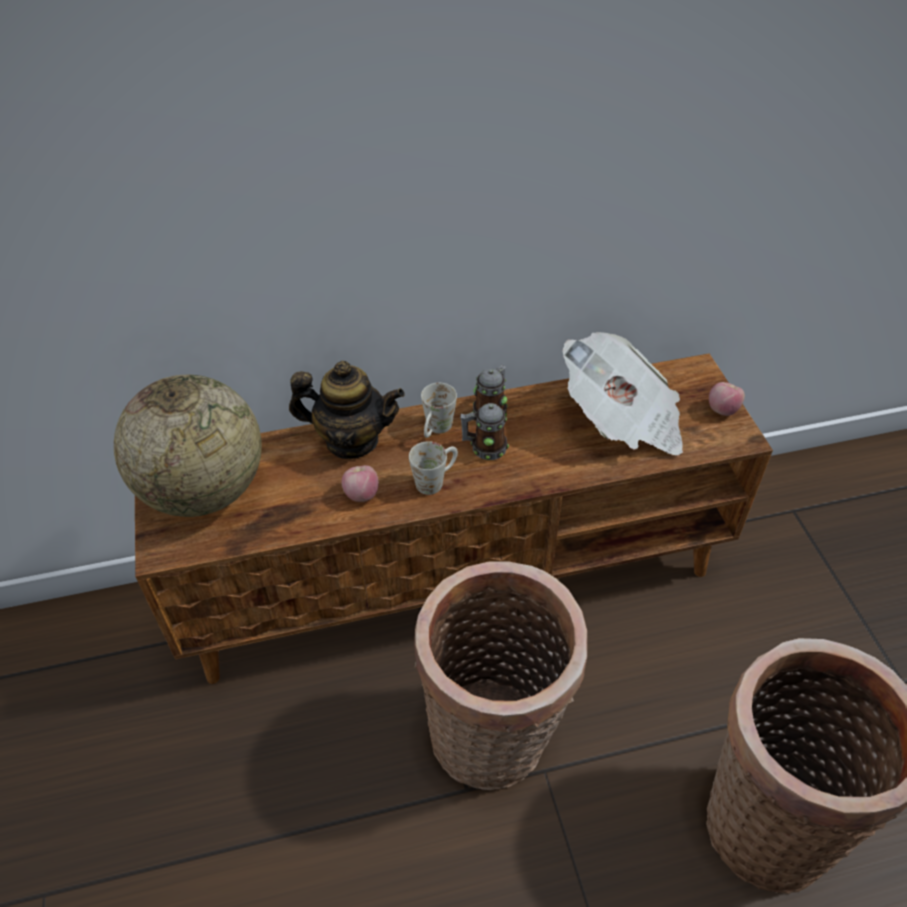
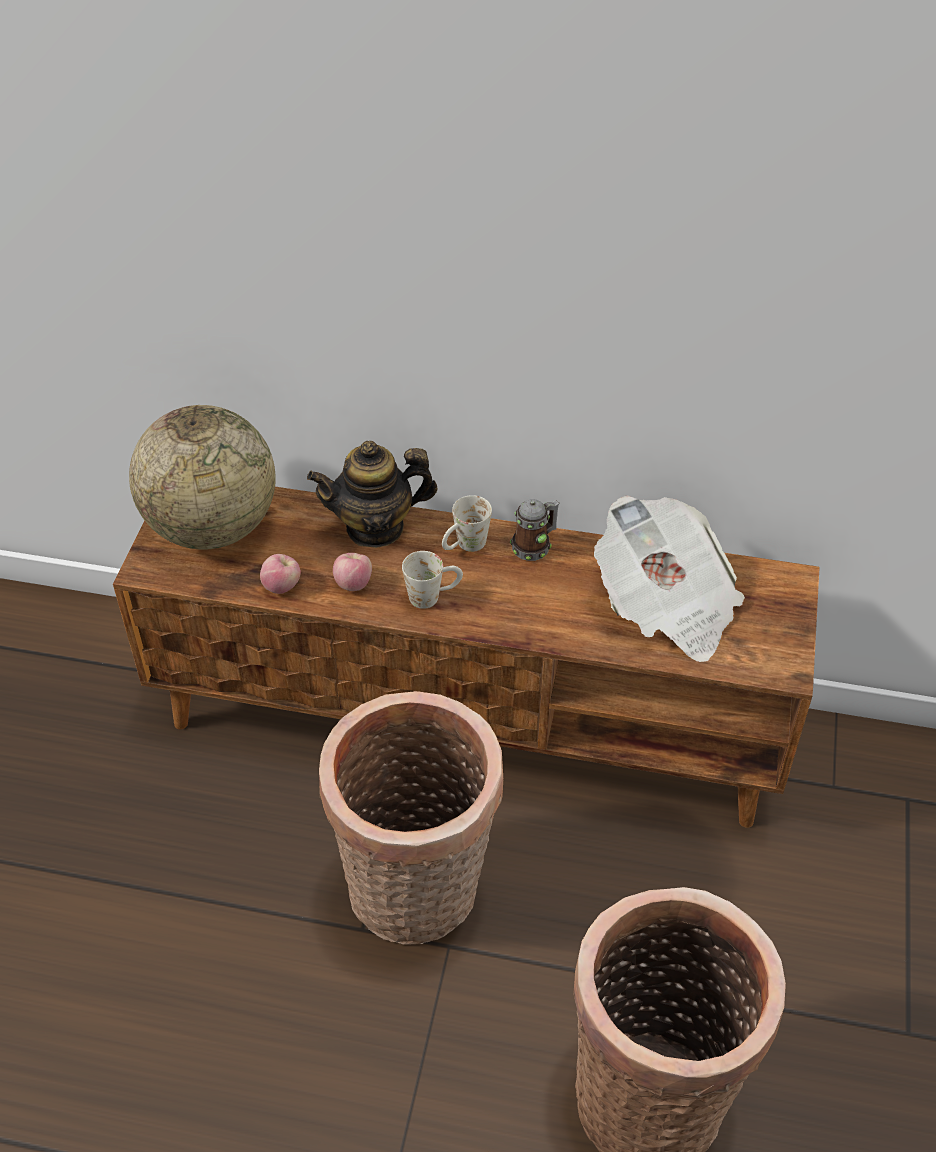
camera: 25 degrees right, 0 degrees up
teapot [289,361,405,459] -> teapot turned 135 degrees clockwise [307,441,437,548]
mug [460,403,509,460] -> none
apple [709,382,745,416] -> apple moved to [260,554,301,594]

